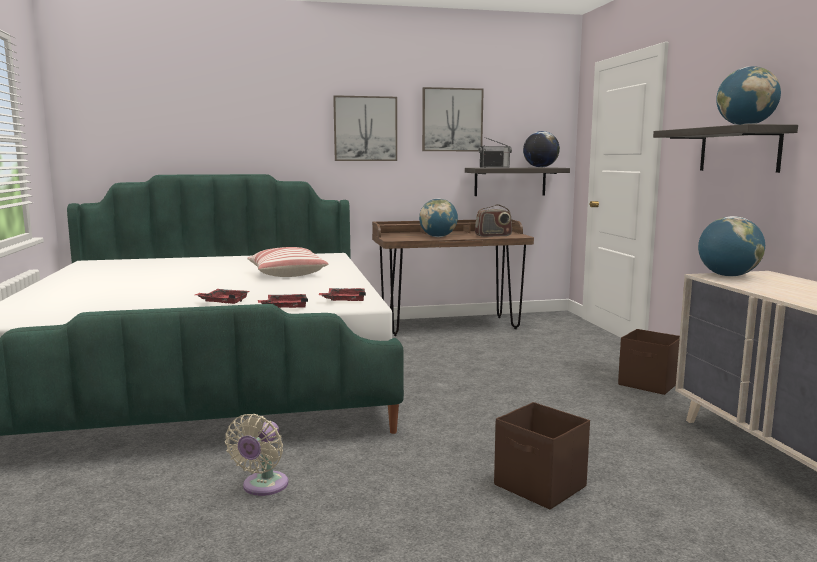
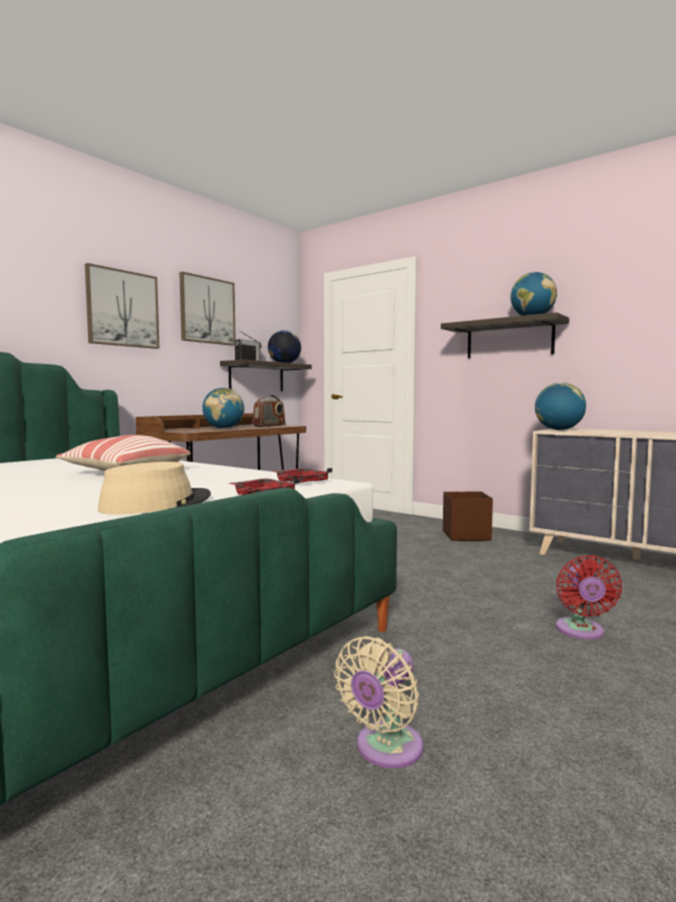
camera: 40 degrees left, 5 degrees down
red tray [195,289,250,304] -> beige hat [98,462,211,515]
beige fan [225,414,288,496] -> beige fan turned 60 degrees clockwise [334,636,423,768]
brown storage box [494,402,590,509] -> red fan [556,555,622,639]

